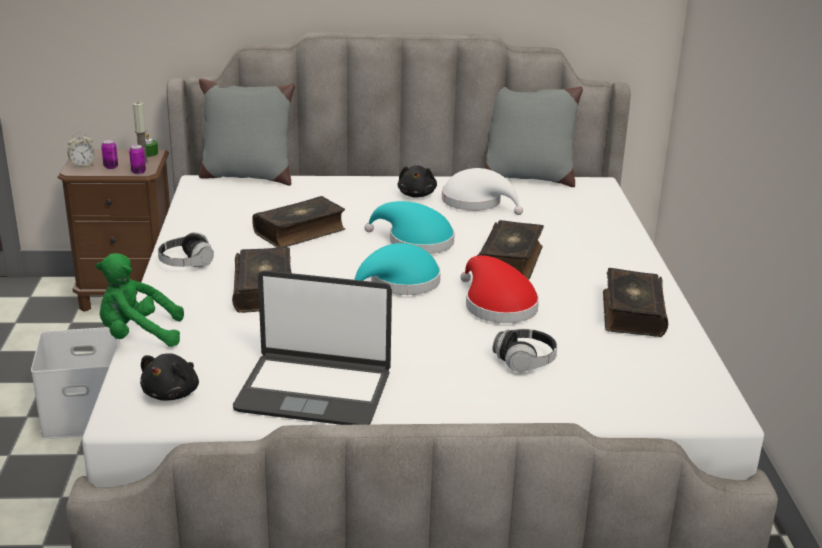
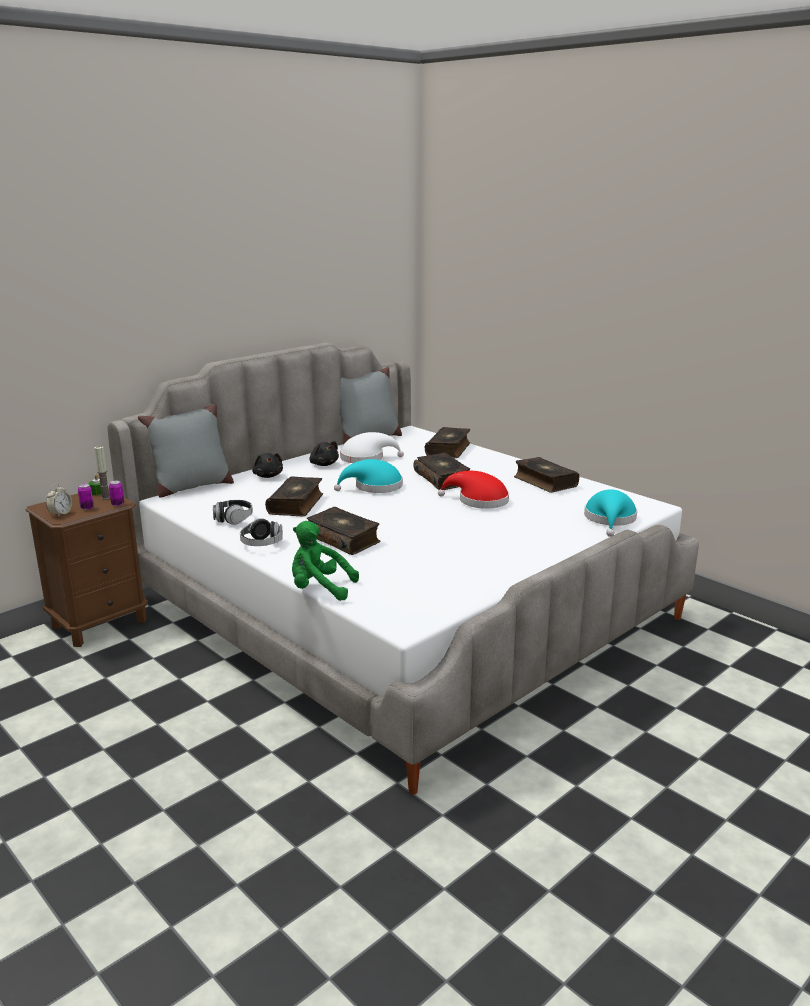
camera: 40 degrees left, 5 degrees down
white storage box [31,327,120,439] -> none
green plush toy [96,253,184,347] -> green plush toy turned 60 degrees clockwise [292,521,359,601]
black plush toy [140,353,199,401] -> black plush toy moved to [252,453,283,478]
laptop [233,271,392,425] -> none
turquoise hat [354,243,441,295] -> turquoise hat moved to [584,489,637,537]
headphones [492,329,557,373] -> headphones moved to [213,500,253,525]
none -> book [425,427,470,458]

